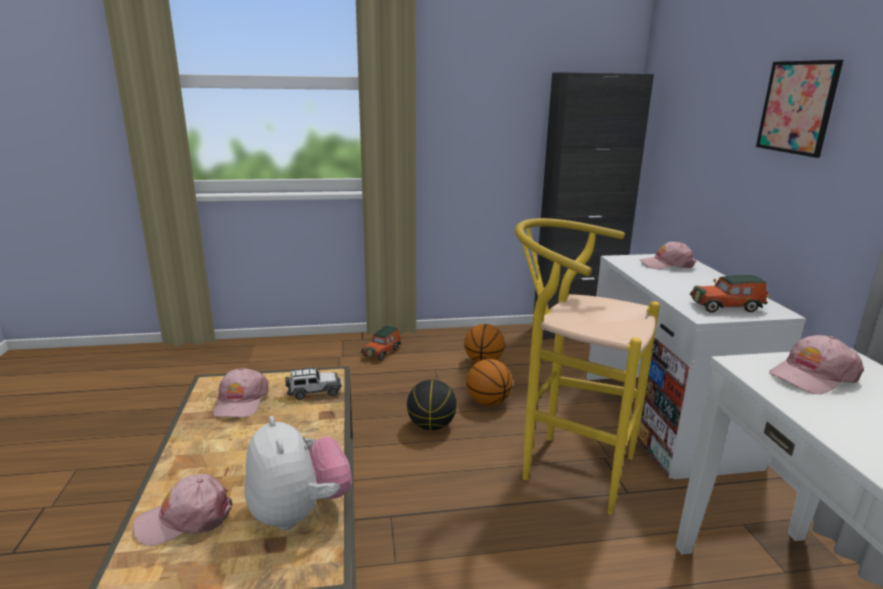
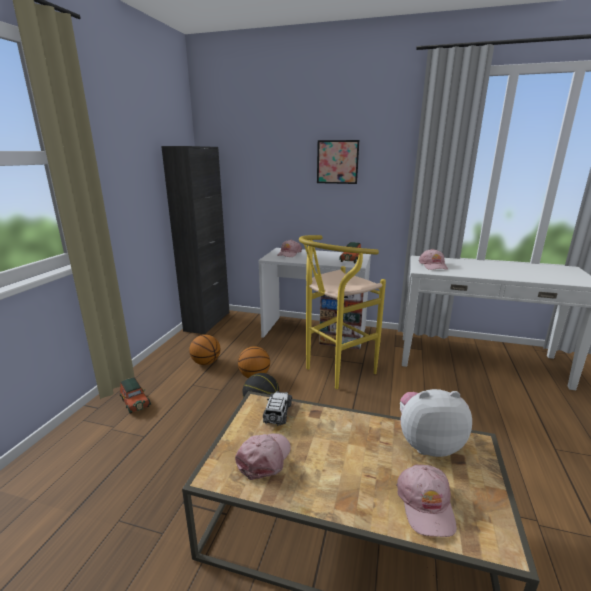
camera: 65 degrees left, 0 degrees up
pink cap [213,368,268,418] -> pink cap turned 90 degrees counterclockwise [235,433,291,480]

